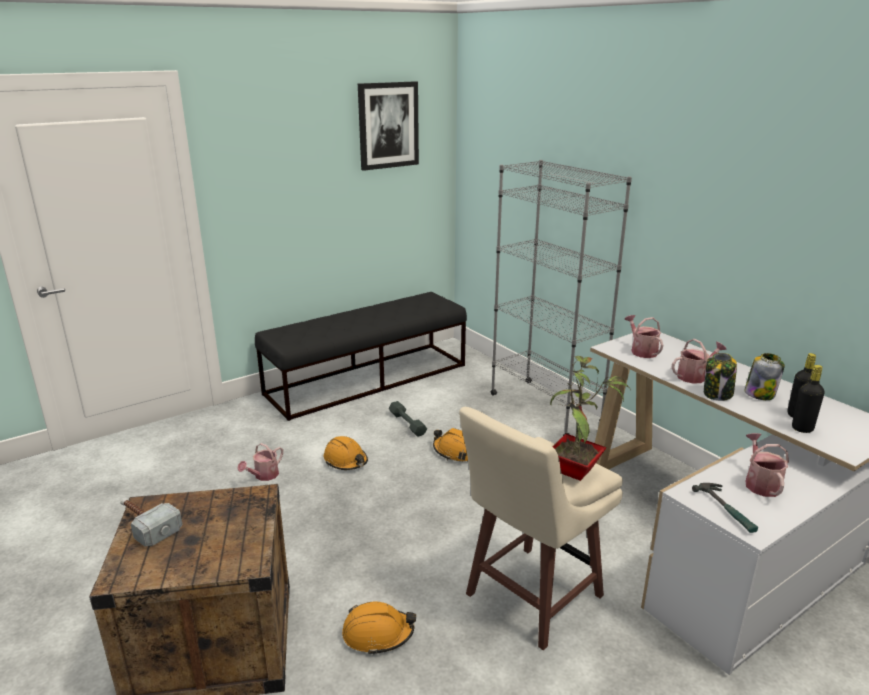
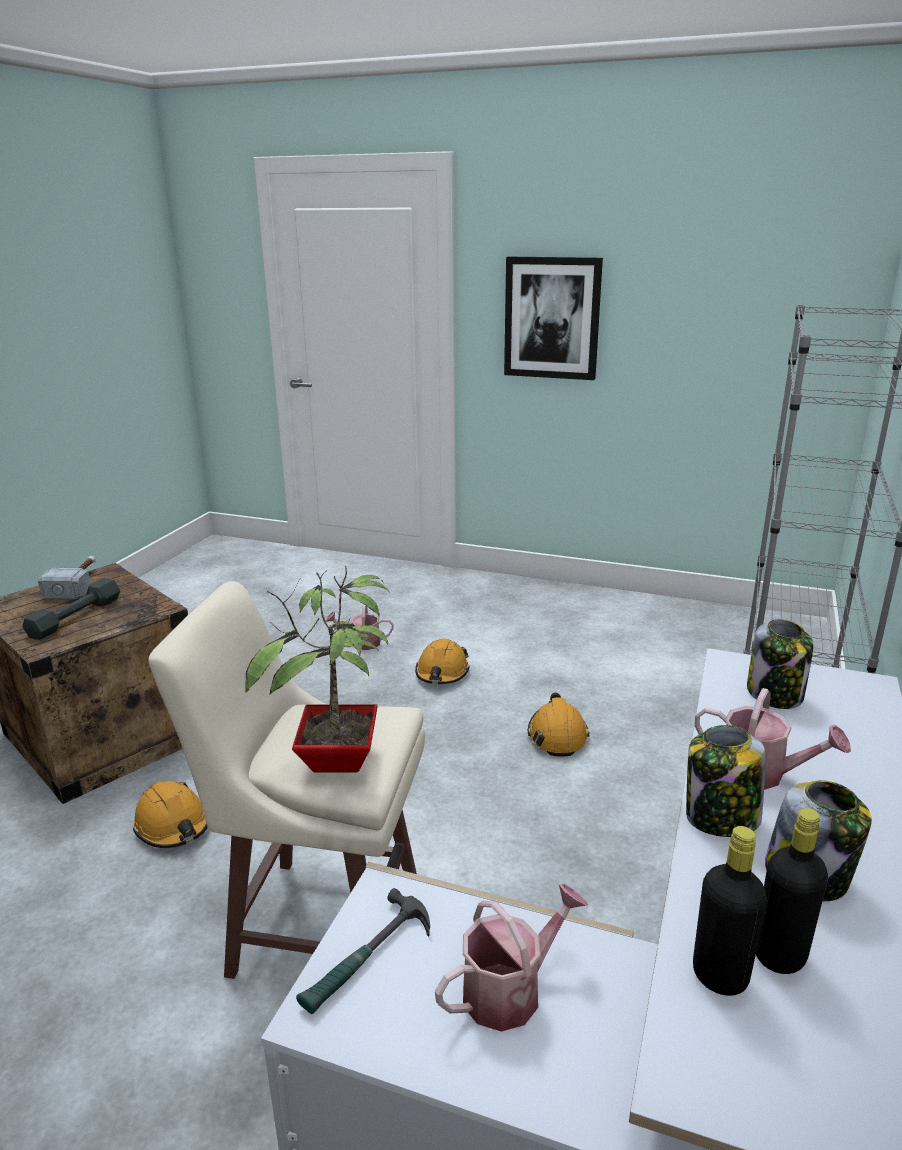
camera: 55 degrees right, 0 degrees up
black bench [255,292,467,421] -> none
picture [358,81,419,171] -> picture moved to [504,257,603,380]
grey dumbbell [389,401,427,437] -> grey dumbbell moved to [22,578,120,640]
watering can [625,315,663,358] -> jar [747,619,813,709]

